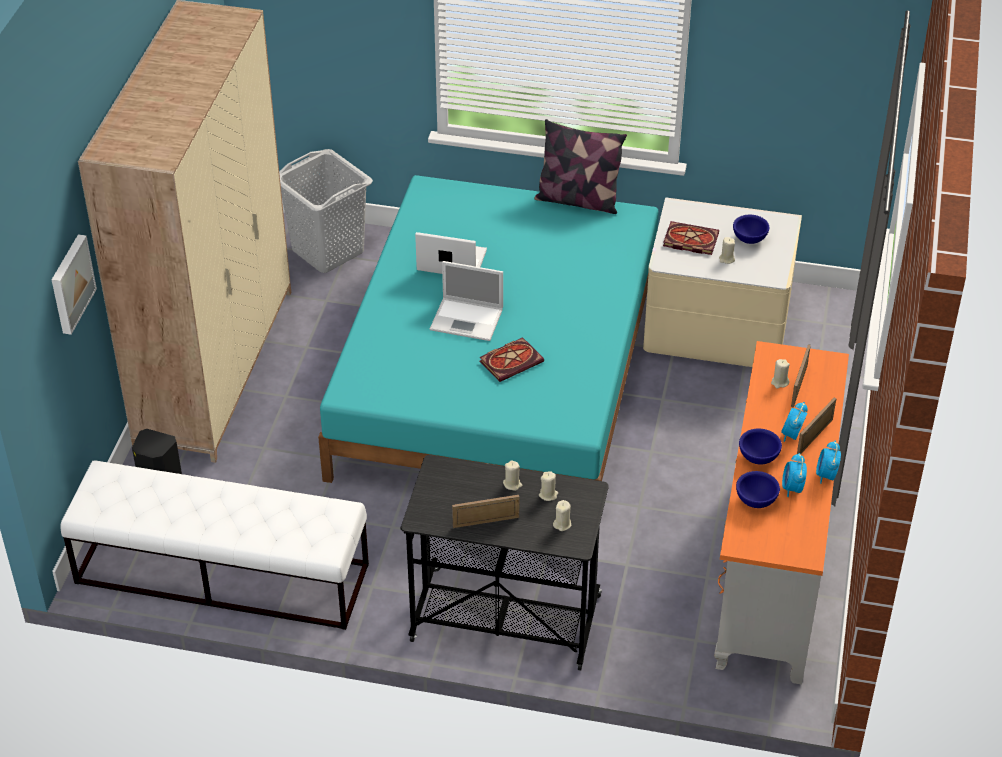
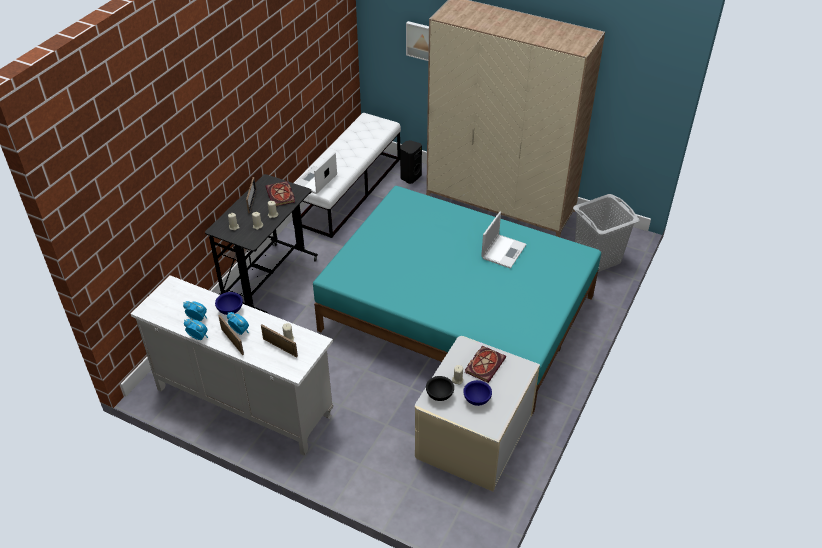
camera: 105 degrees right, 0 degrees up
laptop [430,261,503,341] -> laptop moved to [294,152,337,194]
book [479,337,544,382] -> book moved to [265,181,295,206]
pillow [534,119,627,214] -> none
orange dresser [714,341,849,685] -> white dresser [131,275,334,456]
blue bowl [736,471,780,508] -> none
none -> black bowl [426,376,454,401]

